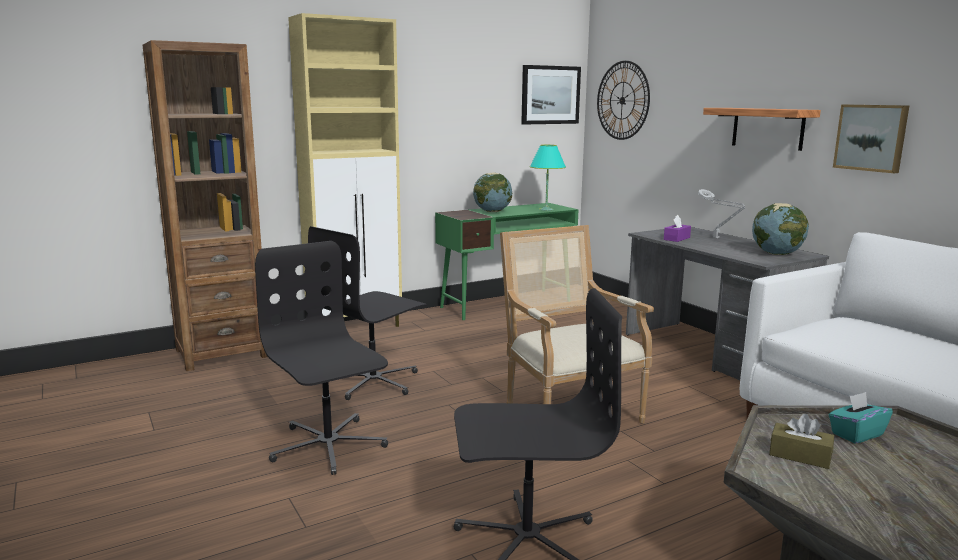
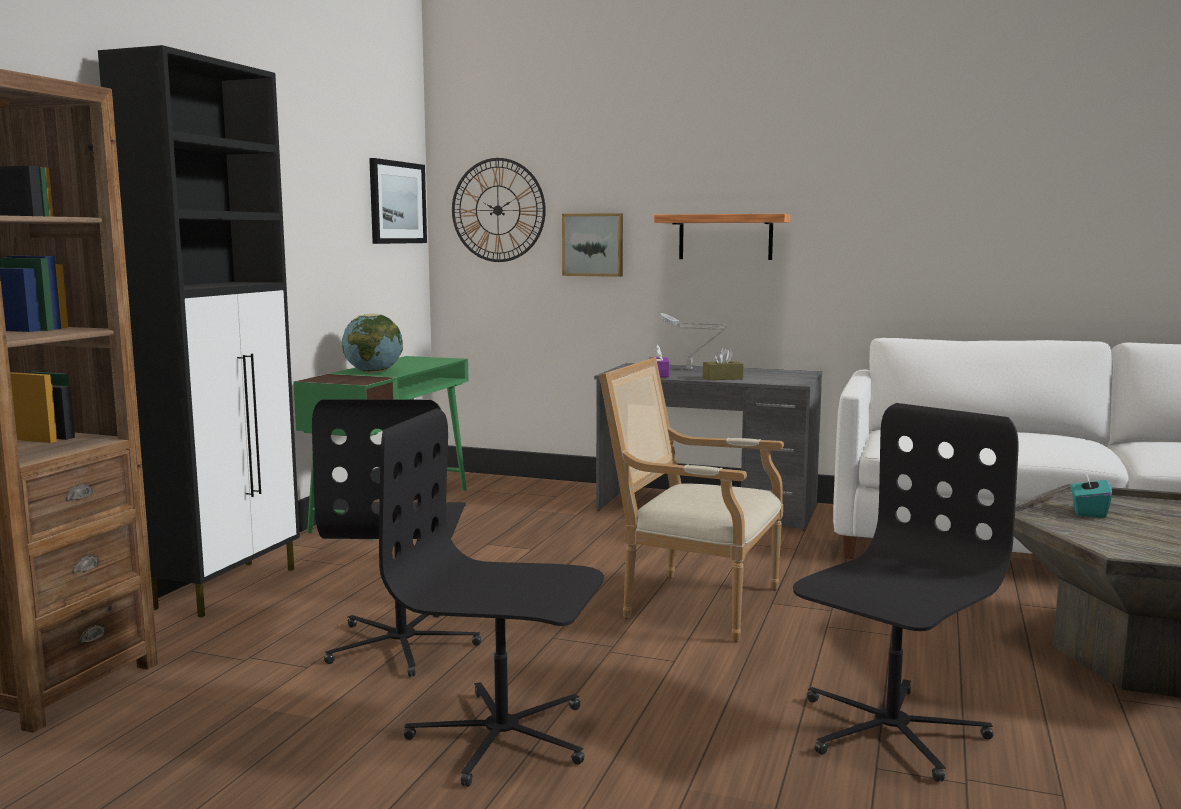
camera: 40 degrees left, 5 degrees down
beige cabinet [288,13,402,327] -> black cabinet [98,45,300,617]
turquoise table lamp [530,145,566,211] -> none
globe [752,203,809,255] -> none
brown tissue box [769,414,834,469] -> brown tissue box moved to [703,348,743,380]
picture [833,104,909,173] -> picture moved to [562,213,623,277]

